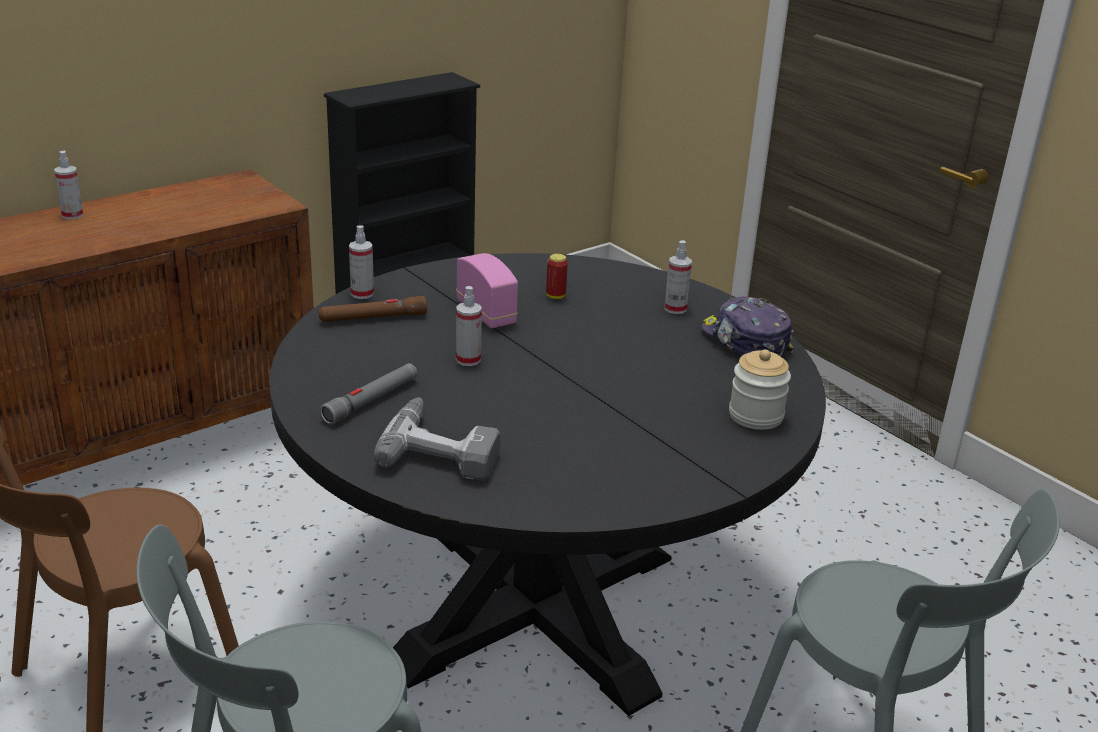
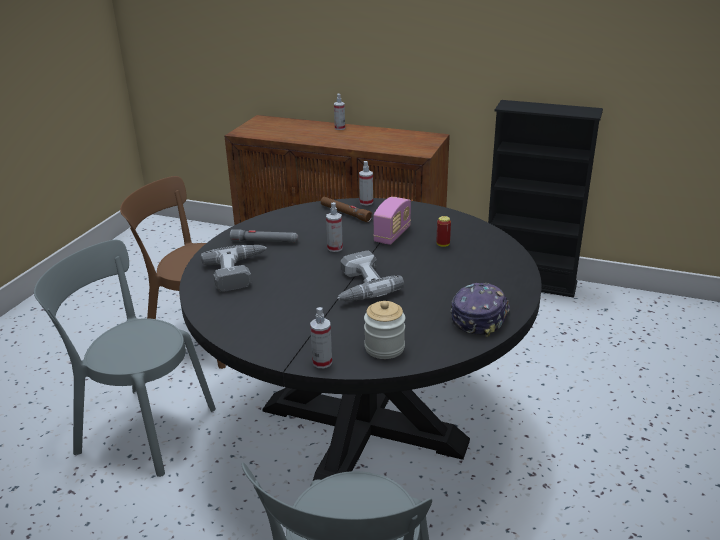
camera: 60 degrees right, 0 degrees up
spray bottle [664,240,692,314] -> spray bottle moved to [310,307,332,368]
none -> power drill [337,251,404,301]

